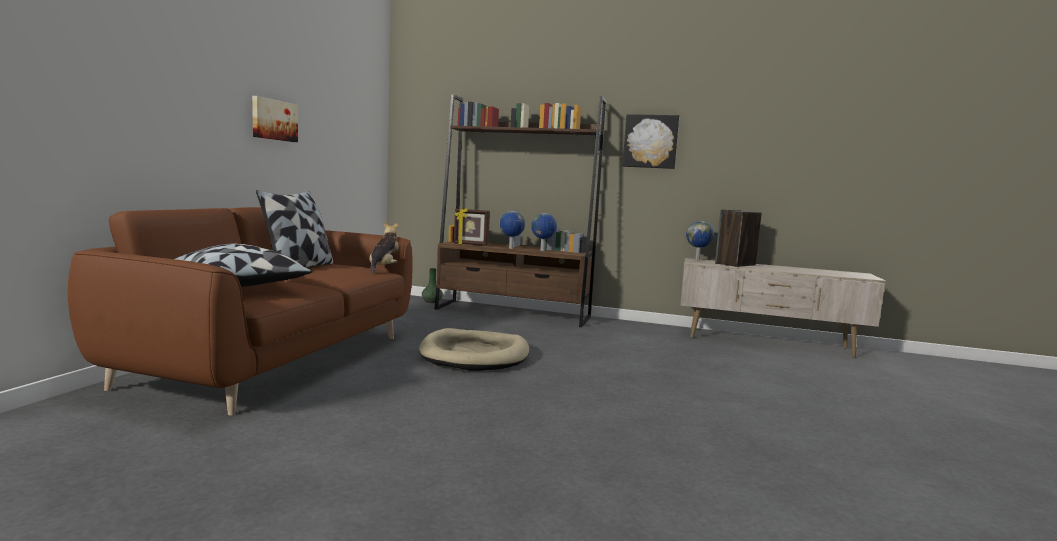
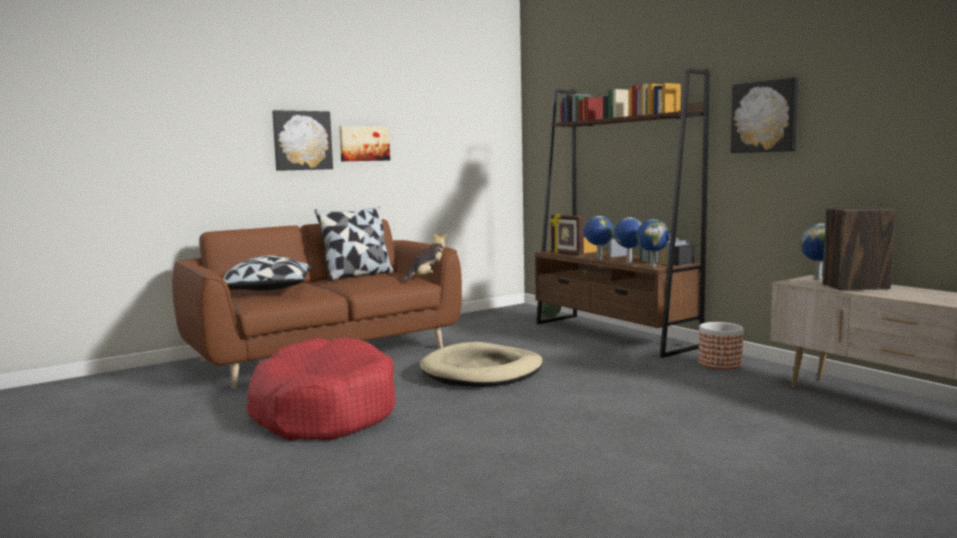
camera: 40 degrees right, 0 degrees up
none -> red dog bed [246,338,396,441]
none -> picture [272,110,333,171]
none -> globe [636,219,670,267]
none -> planter [698,322,743,369]

